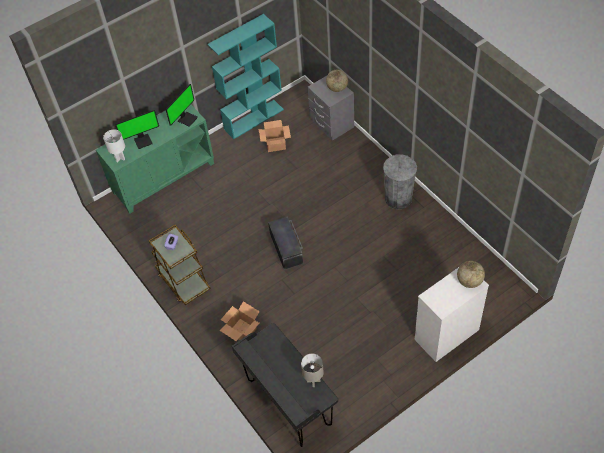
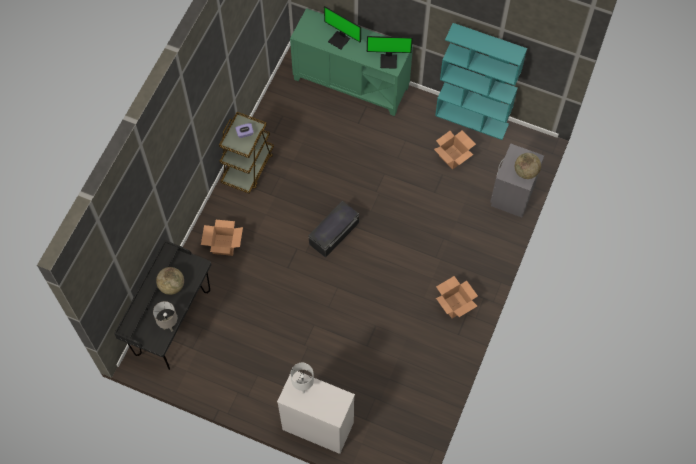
camera: 55 degrees right, 10 degrees up
white table lamp [103,129,125,162] -> white table lamp moved to [290,363,314,393]
grey trash can [383,154,417,209] -> cardboard box [436,276,478,318]
globe [457,261,485,288] -> globe moved to [156,267,184,295]

